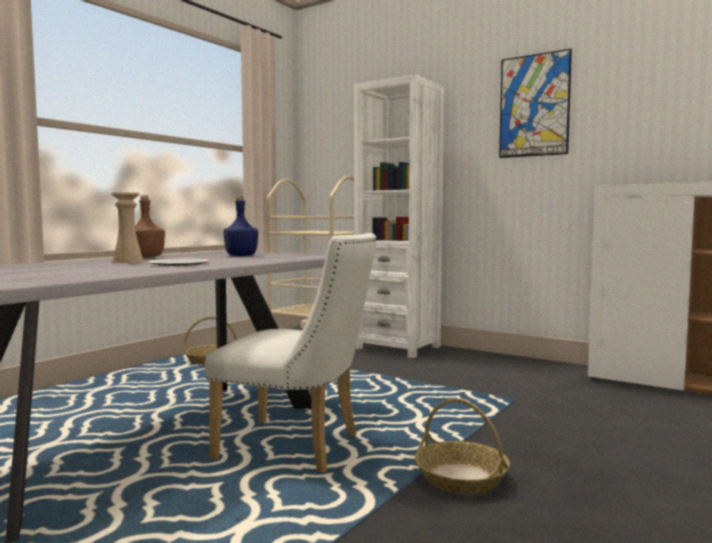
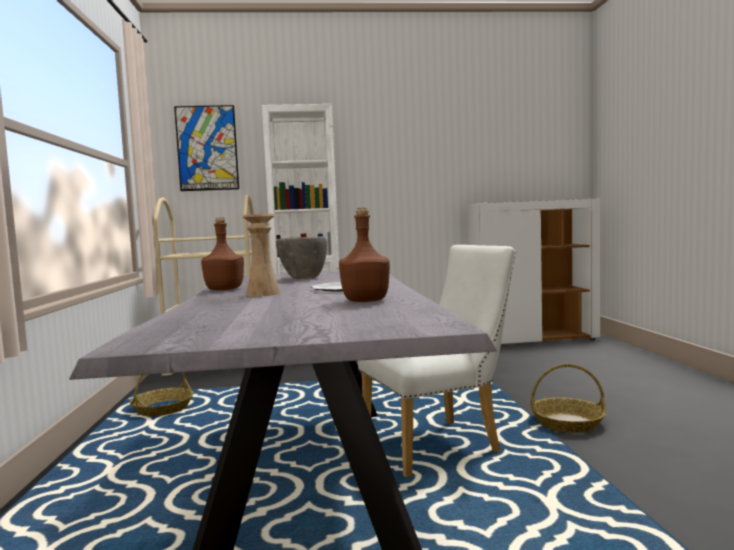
camera: 40 degrees left, 0 degrees up
blue bottle [224,196,258,256] -> grey bowl [276,236,327,279]
picture [499,49,572,158] -> picture moved to [174,105,239,191]
none -> brown bottle [339,208,390,302]

